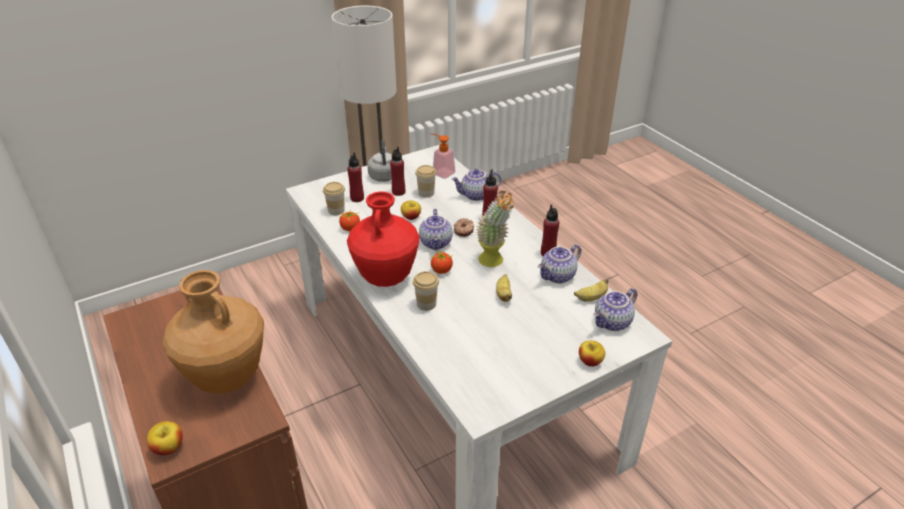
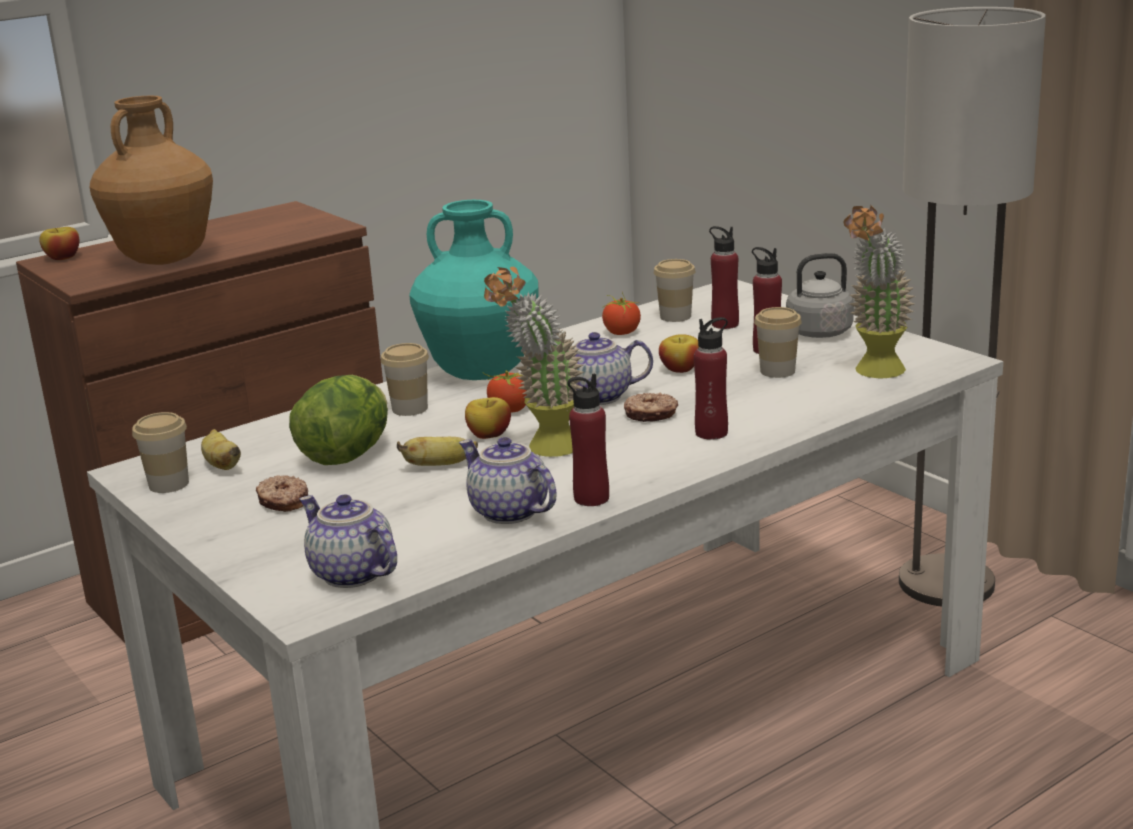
camera: 85 degrees right, 15 degrees down
red vase [347,191,420,287] -> turquoise vase [409,200,538,380]
soap dispenser [430,133,456,179] -> potted plant [844,204,915,378]
teapot [451,169,501,201] -> none
banana [574,279,609,302] -> banana moved to [201,429,241,470]
apple [579,341,605,367] -> apple moved to [465,397,511,439]
none -> cup [132,412,189,493]
none -> donut [256,475,308,512]
none -> lettuce [289,375,388,465]

